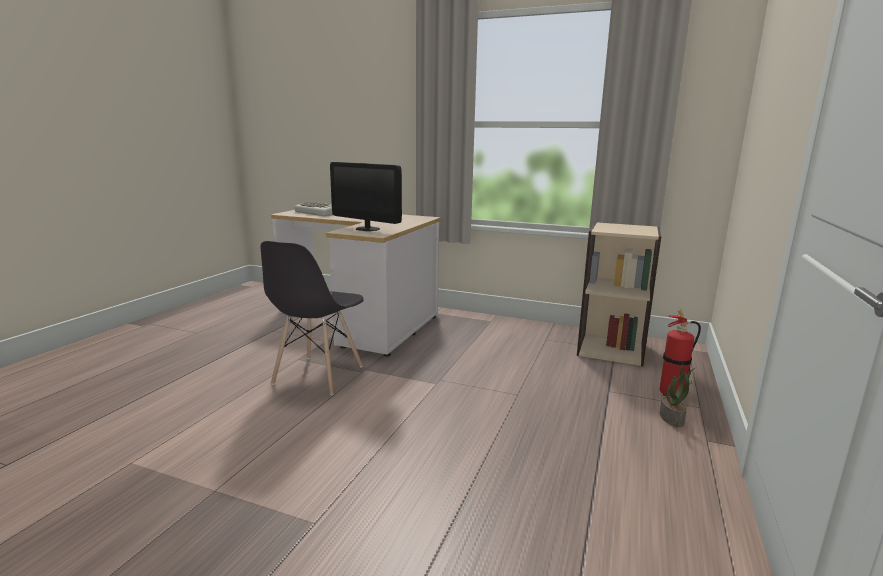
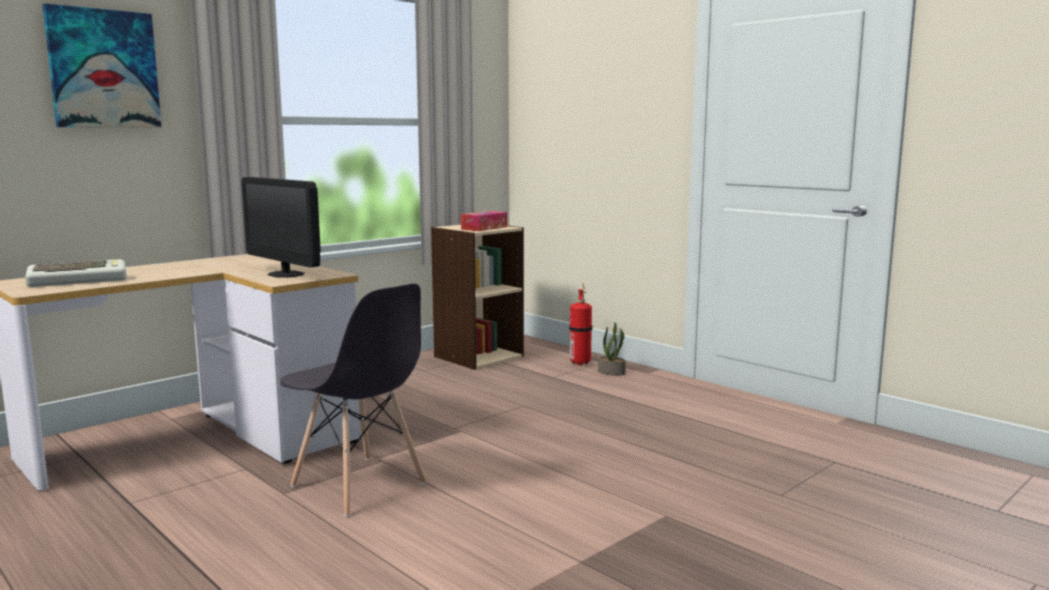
camera: 65 degrees left, 5 degrees down
monitor [330,162,402,231] -> monitor turned 75 degrees clockwise [241,177,321,278]
none -> picture [42,3,162,128]
none -> tissue box [461,211,507,231]

